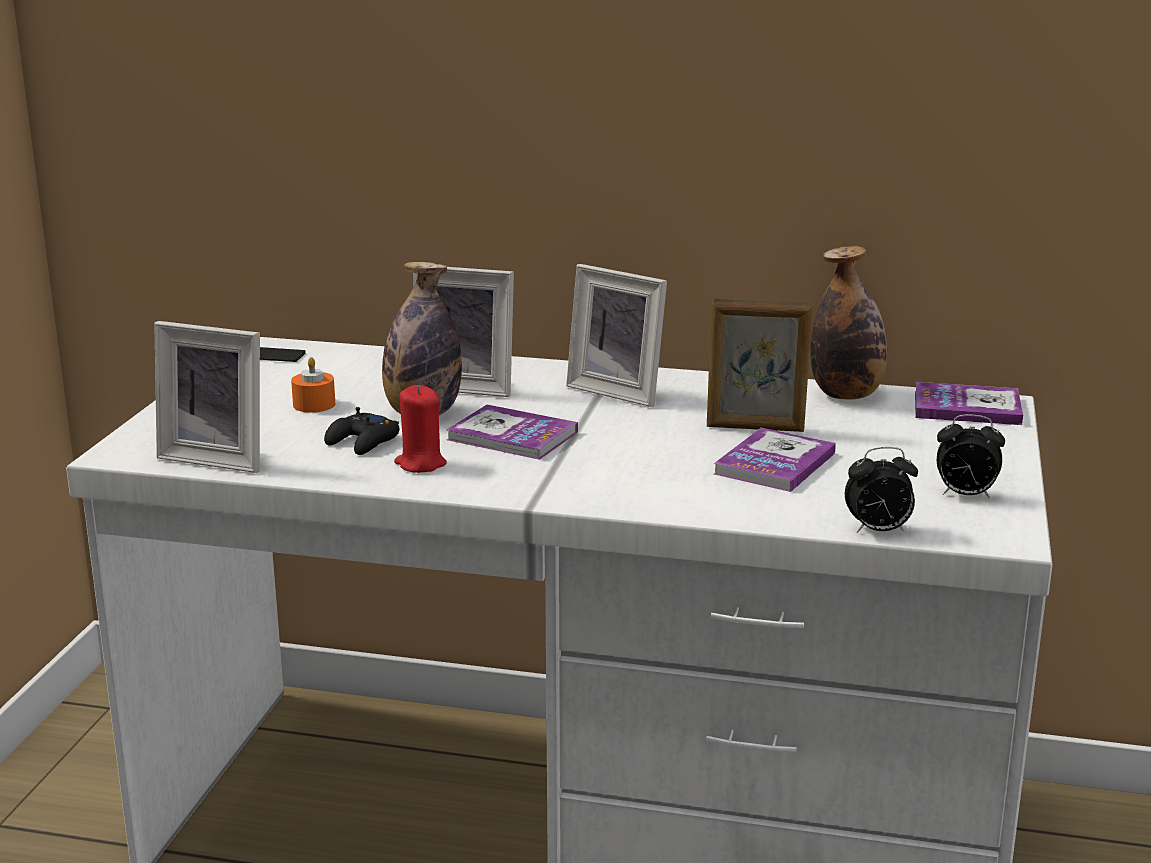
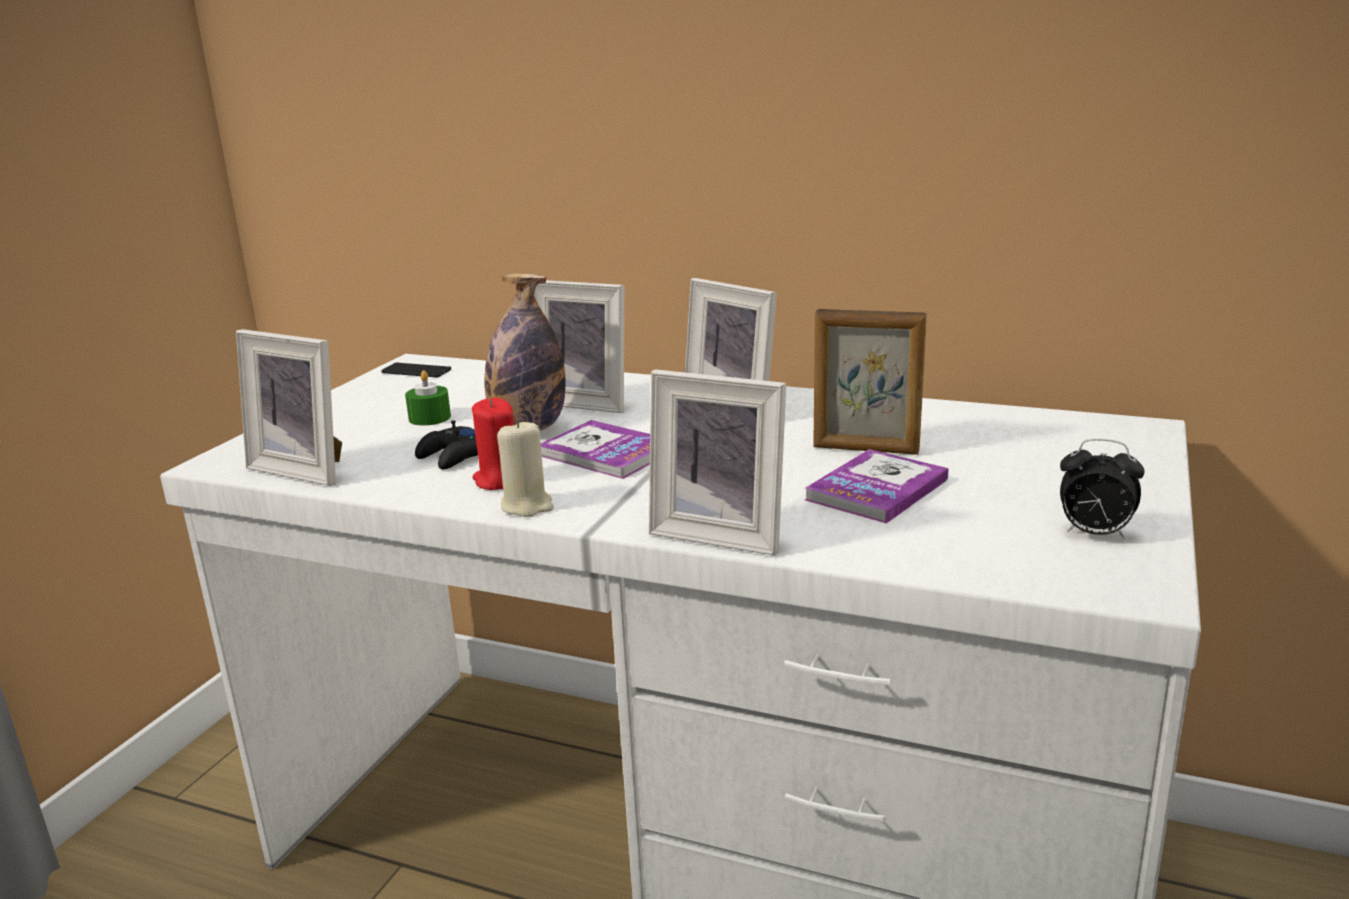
camera: 10 degrees right, 0 degrees up
orange candle [291,357,335,413] -> green candle [405,370,451,426]
bottle [810,246,887,400] -> none
alarm clock [845,447,918,533] -> none
book [915,382,1023,425] -> none
none -> beige candle [497,420,554,517]
none -> picture frame [649,369,786,556]

